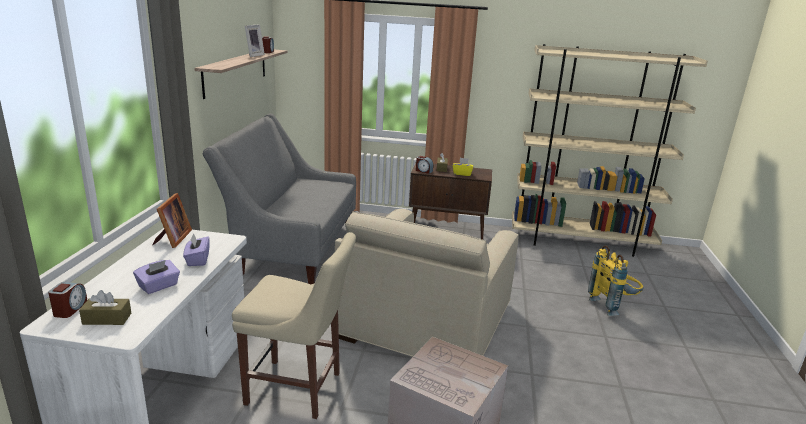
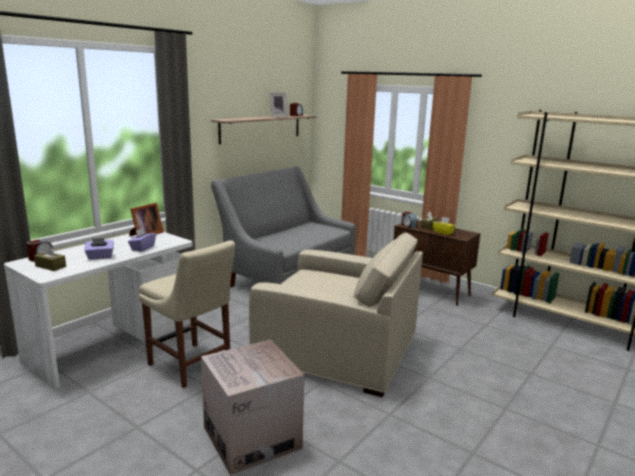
camera: 30 degrees right, 5 degrees down
beige armchair [335,209,519,357] -> beige armchair turned 120 degrees counterclockwise [249,232,423,397]
yellow backpack [588,245,643,316] -> none

